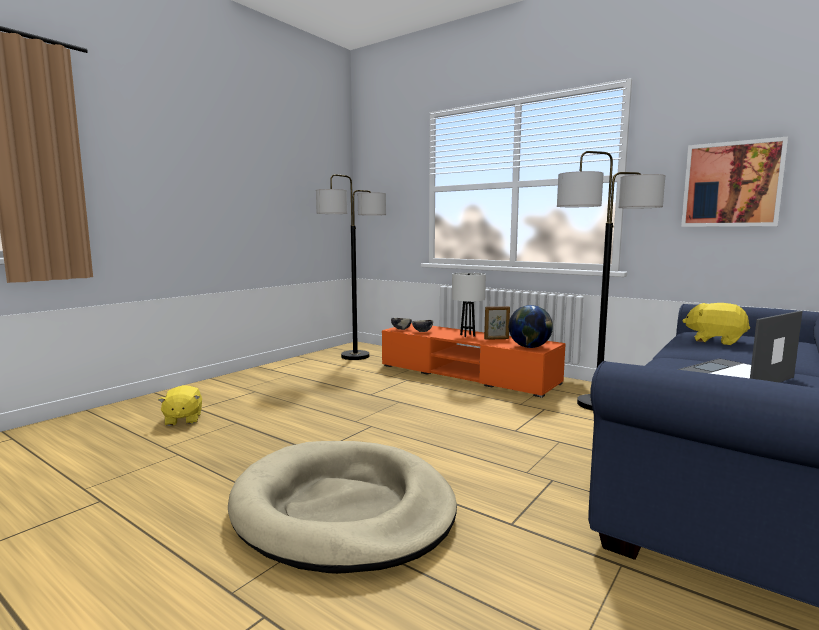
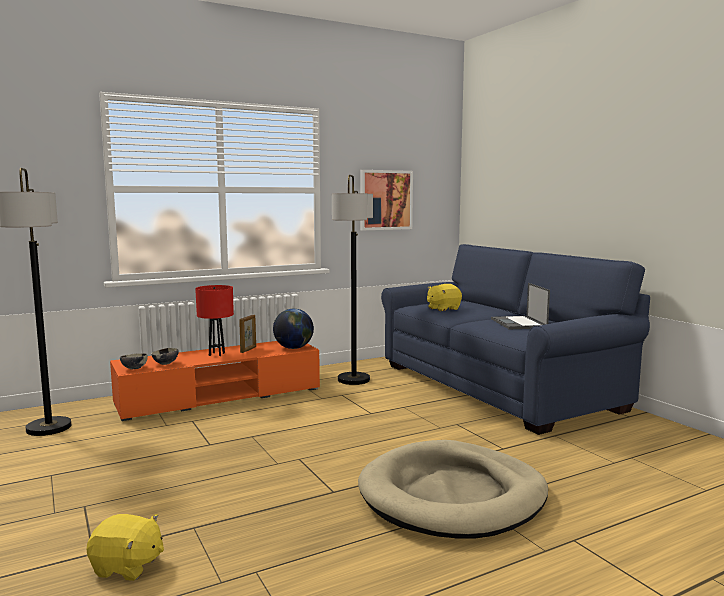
camera: 65 degrees left, 0 degrees up
white table lamp [452,272,486,337] -> red table lamp [195,285,234,356]

